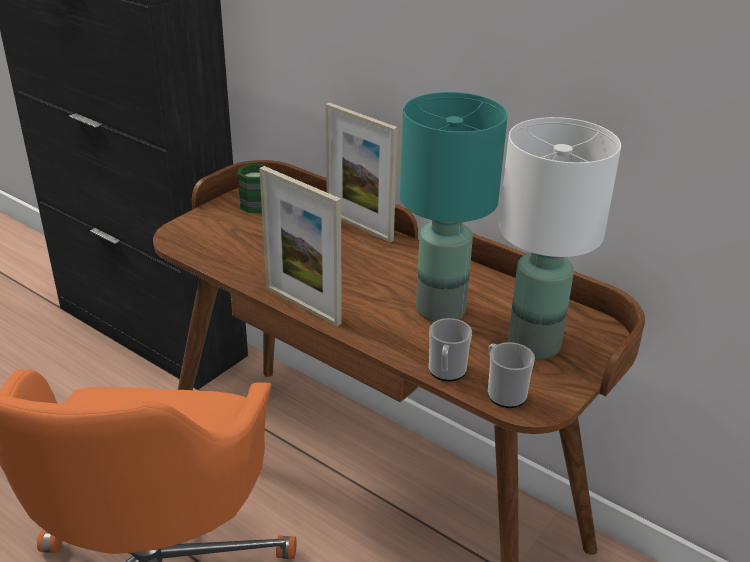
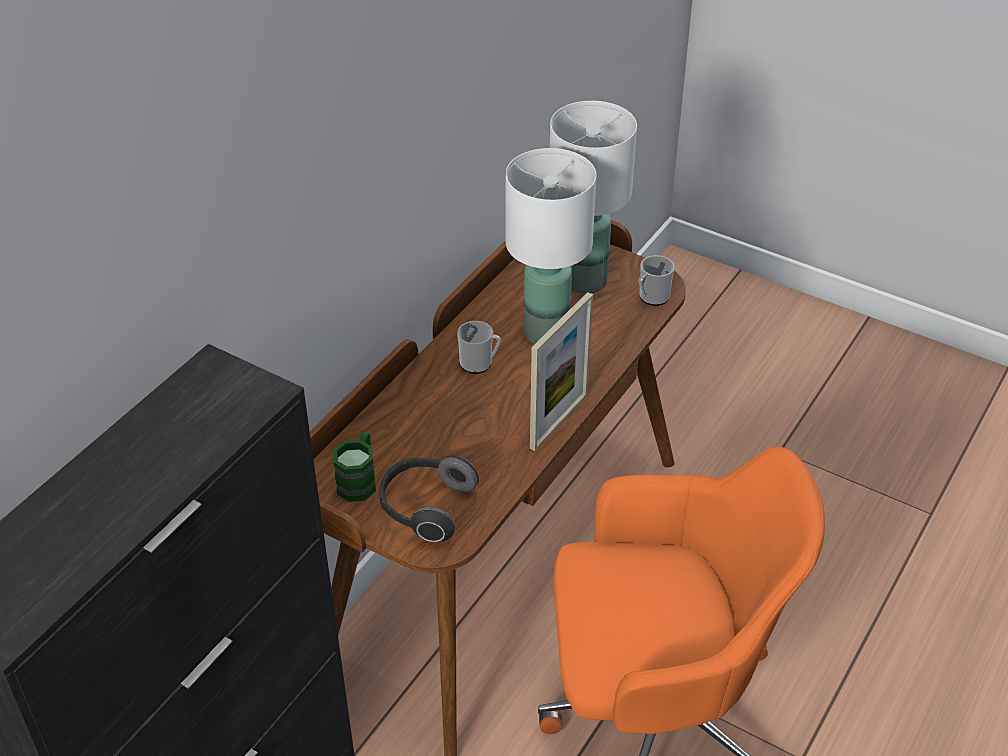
camera: 95 degrees left, 10 degrees up
picture frame [326,103,398,242] -> none
turquoise table lamp [400,92,508,322] -> white table lamp [505,148,596,344]
mug [429,318,472,381] -> mug moved to [457,321,501,374]
none -> headphones [380,456,479,542]

